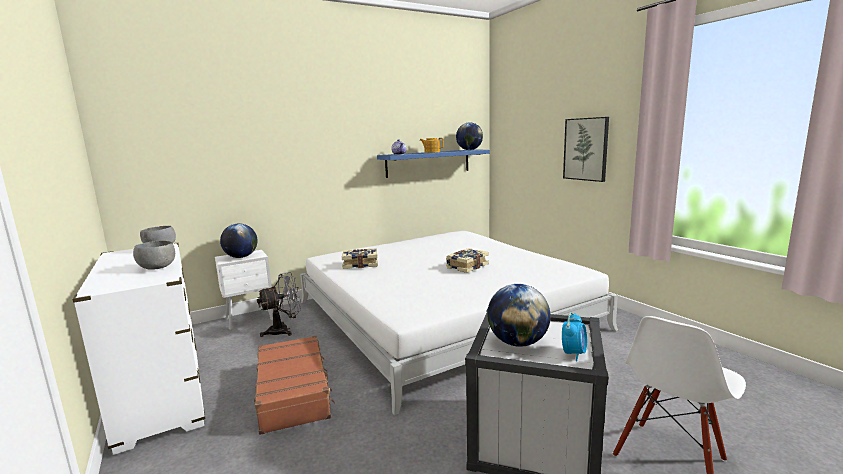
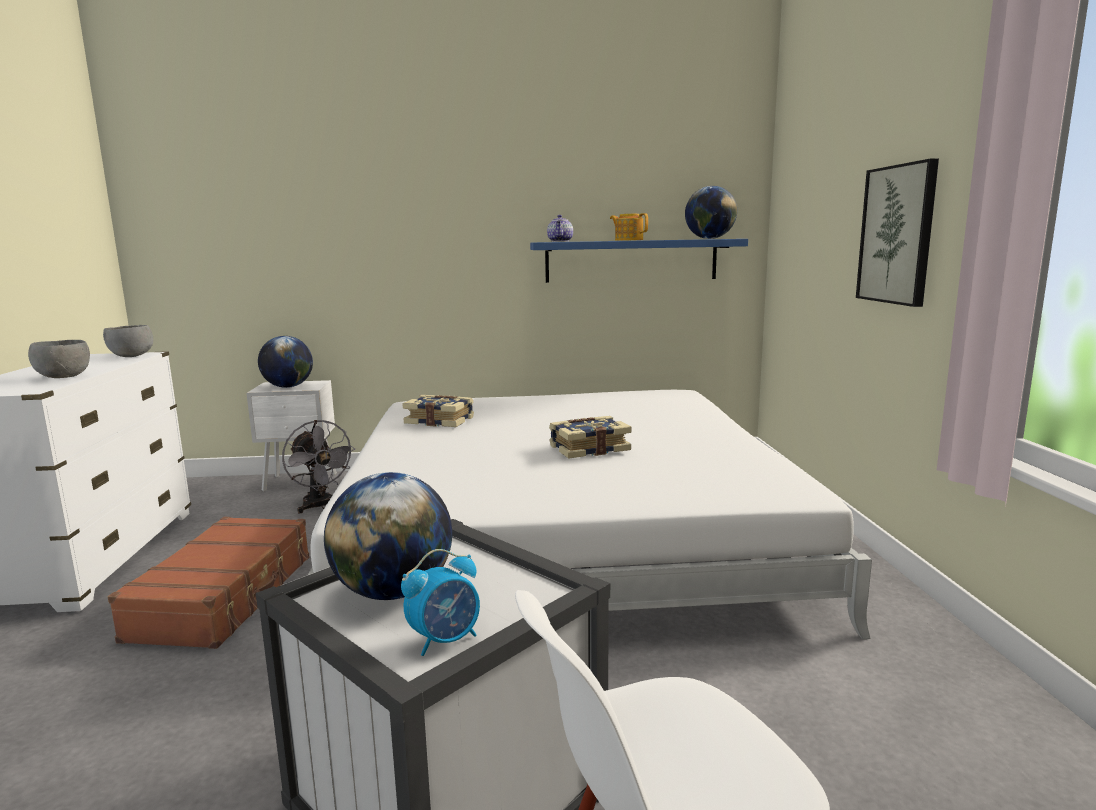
camera: 25 degrees right, 0 degrees up
grey fan [257,272,301,337] -> grey fan turned 60 degrees clockwise [282,420,355,513]

